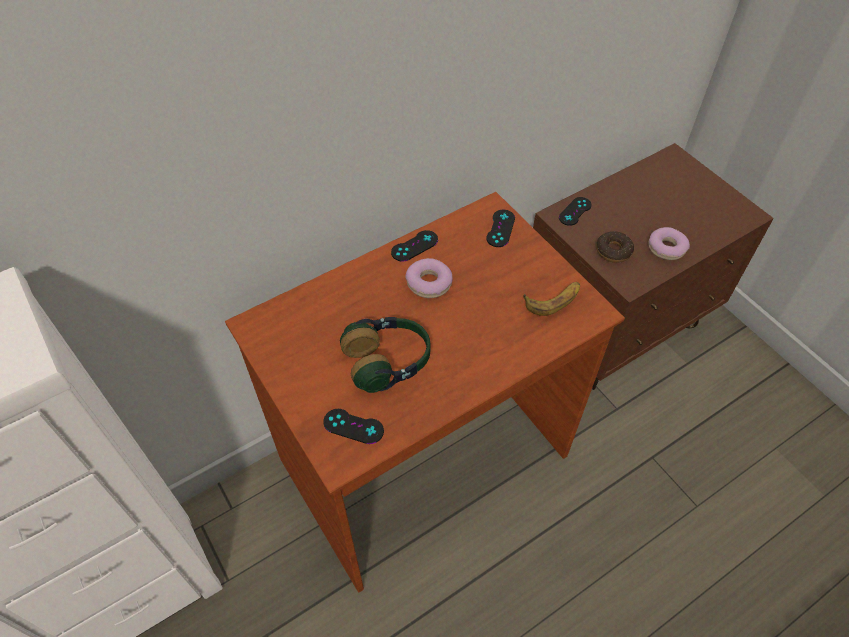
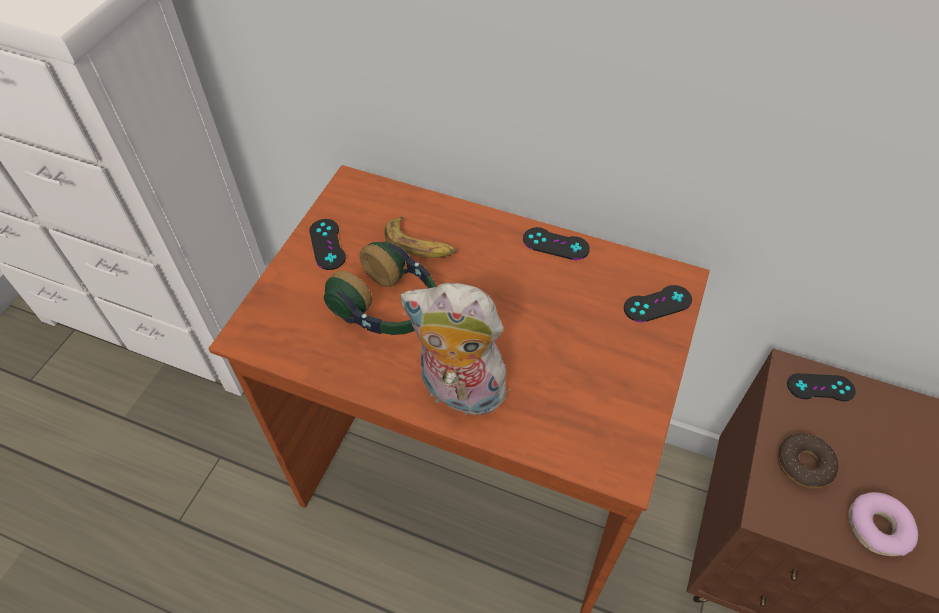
camera: 55 degrees right, 0 degrees up
black game controller [323,409,384,444] -> black game controller moved to [309,219,346,270]
donut [405,258,452,298] -> none
banana [523,282,580,316] -> banana moved to [384,217,456,258]
none -> plush toy [400,283,512,415]

